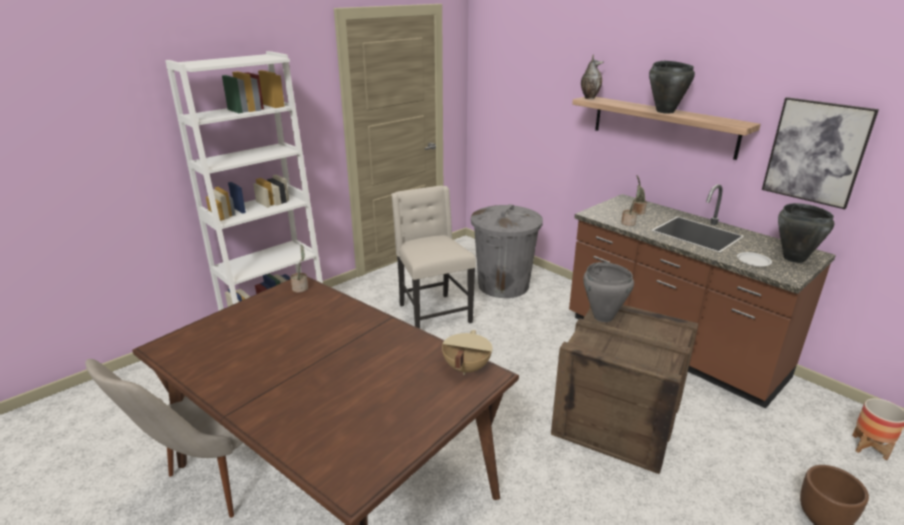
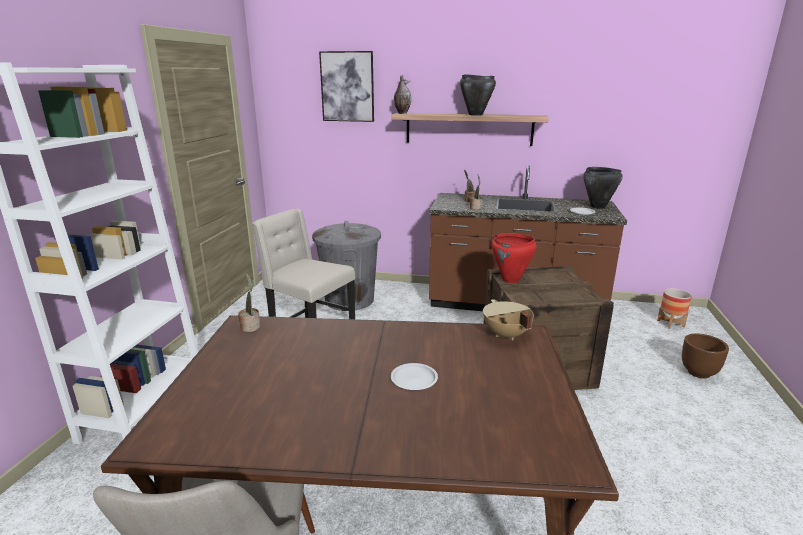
camera: 35 degrees left, 5 degrees down
grey cooking pot [583,262,634,322] -> red cooking pot [492,233,537,283]
picture [762,97,879,209] -> picture moved to [319,51,374,122]
none -> white plate [391,363,438,390]

